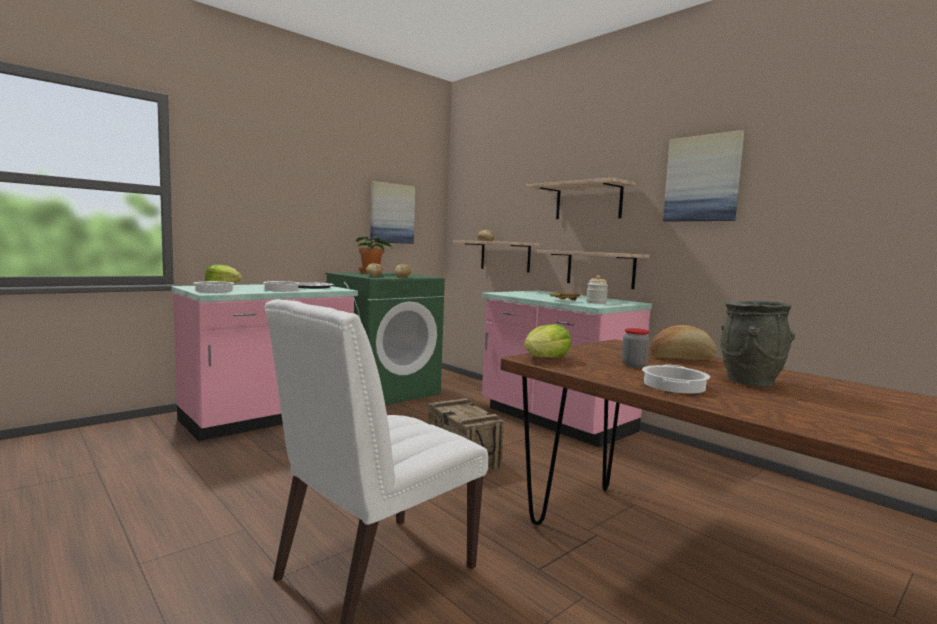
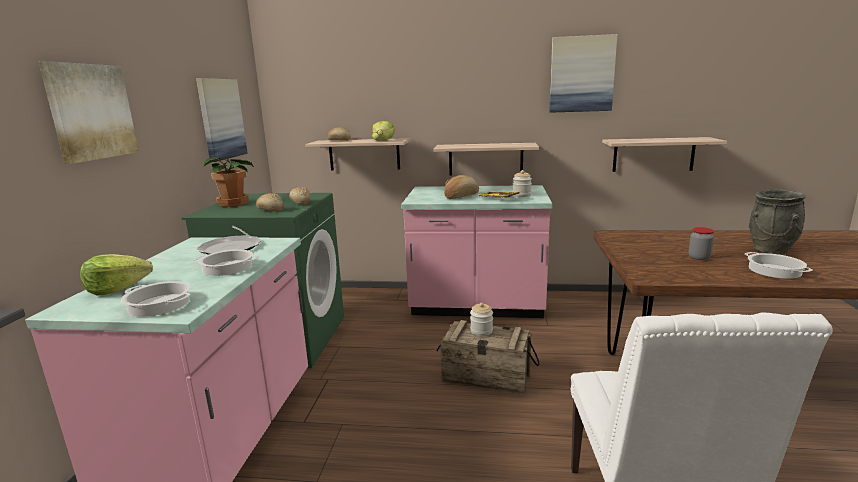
camera: 40 degrees left, 10 degrees up
lettuce [524,324,571,357] -> lettuce moved to [372,121,395,141]
shelf [526,178,636,219] -> shelf moved to [602,137,727,172]
bread [650,325,717,360] -> bread moved to [444,175,479,199]
none -> picture [39,61,139,164]
none -> jar [470,303,493,336]

